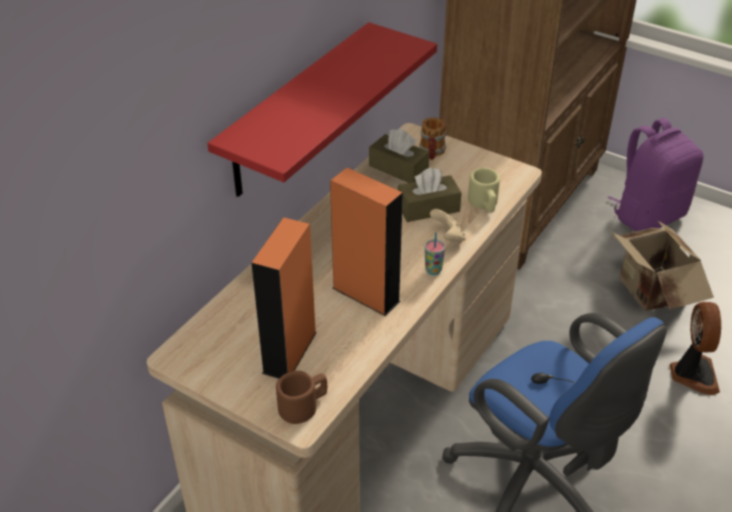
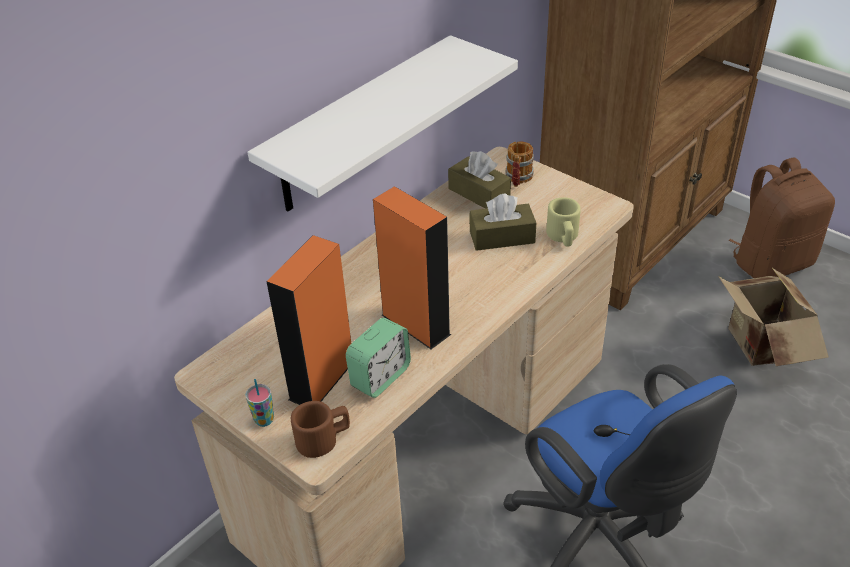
camera: 10 degrees right, 0 degrees up
red shelf [207,22,437,197] -> white shelf [248,35,518,211]
cup [425,232,445,275] -> cup moved to [246,379,274,427]
beige game controller [430,209,466,244] -> none
purple backpack [608,118,704,231] -> brown backpack [729,158,835,278]
fan [669,302,721,395] -> none
none -> alarm clock [346,318,411,398]

